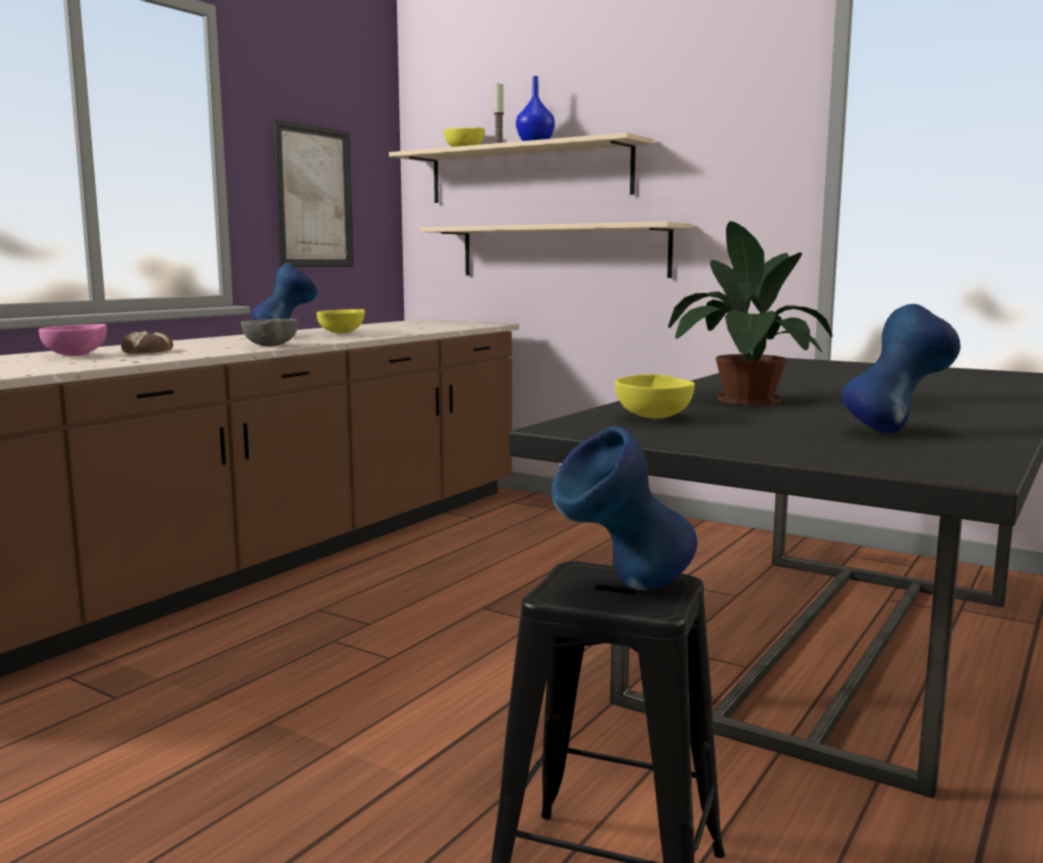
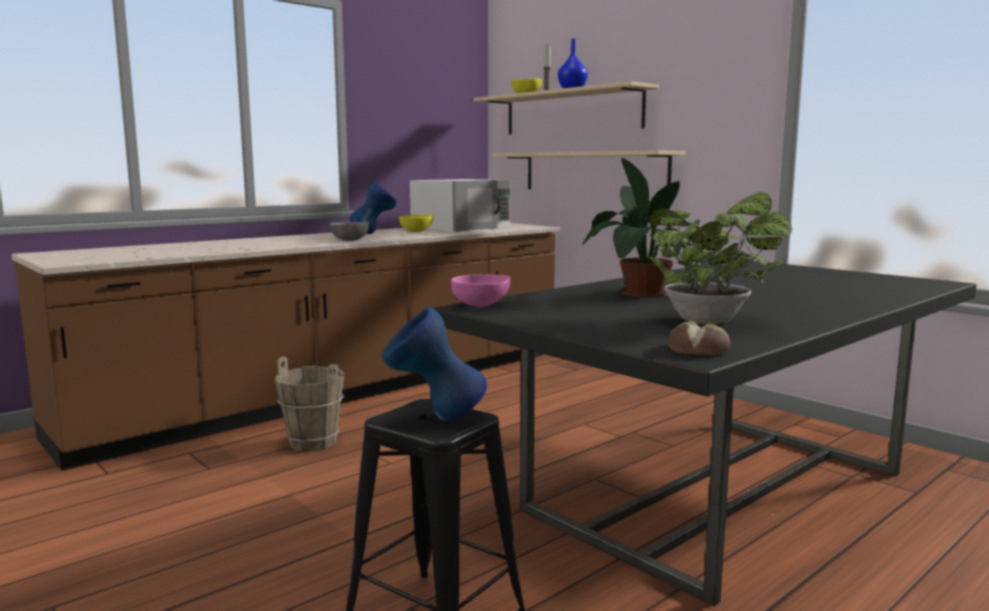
camera: 15 degrees right, 0 degrees up
pink bowl [39,324,107,356] -> pink bowl moved to [451,274,510,307]
bread [121,331,173,354] -> bread moved to [668,320,730,356]
picture [273,120,354,267] -> none
yellow bowl [615,374,695,419] -> none
blue vase [842,304,961,433] -> potted plant [646,192,792,325]
none -> brown bucket [275,356,345,451]
none -> white microwave [410,179,511,232]

